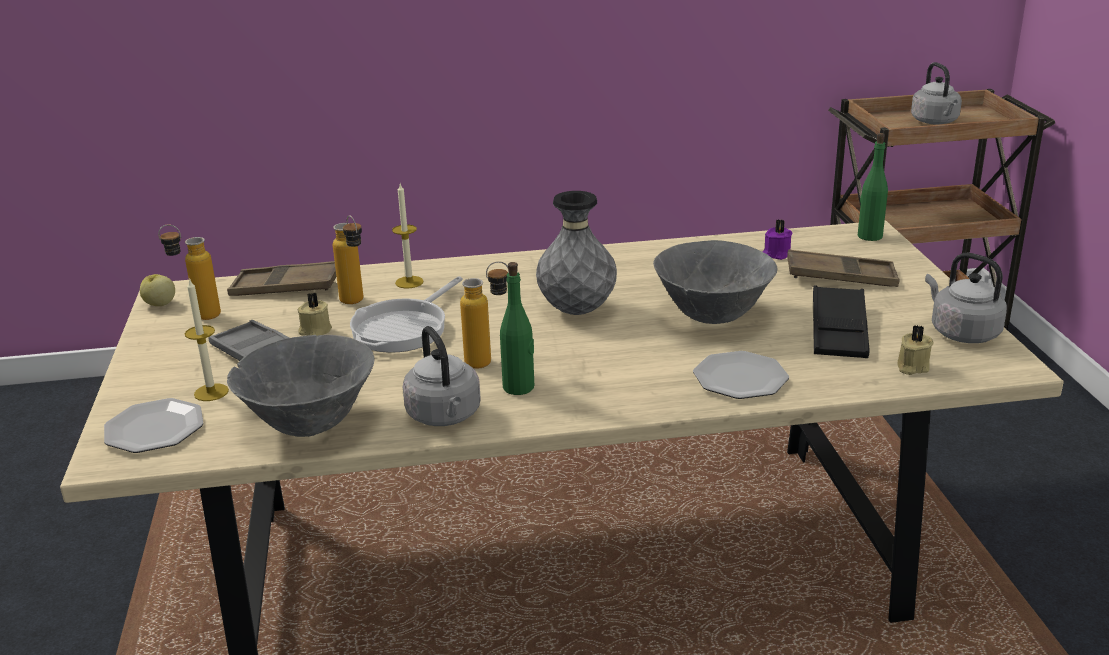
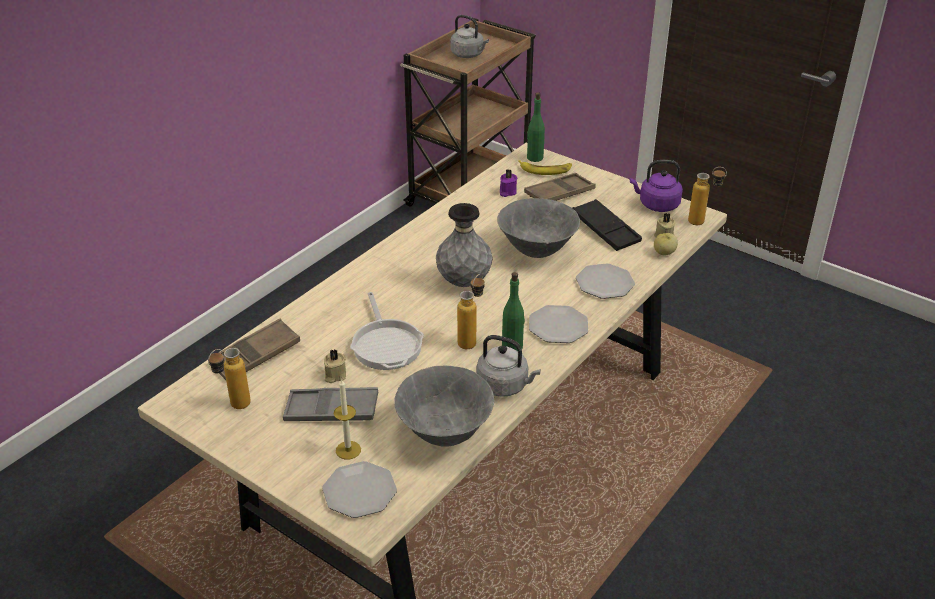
camera: 45 degrees left, 10 degrees up
apple [140,274,175,306] -> apple moved to [654,233,678,255]
bottle [333,215,363,304] -> bottle moved to [688,167,727,225]
candle [392,184,424,288] -> none
grey kettle [925,253,1007,343] -> purple kettle [630,160,683,212]
none -> banana [519,160,572,175]
none -> plate [529,305,588,343]

